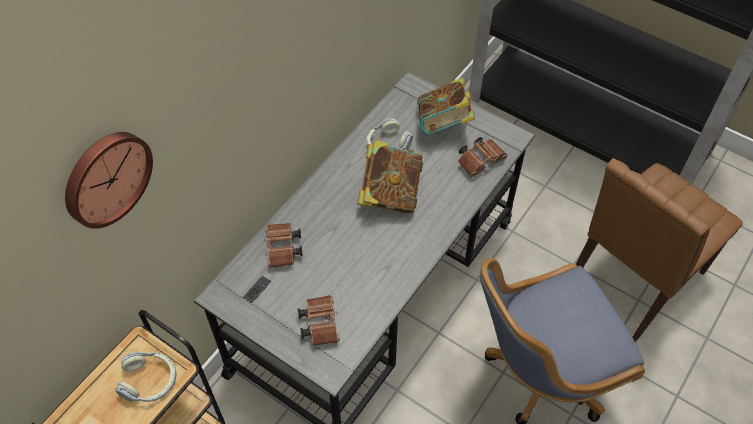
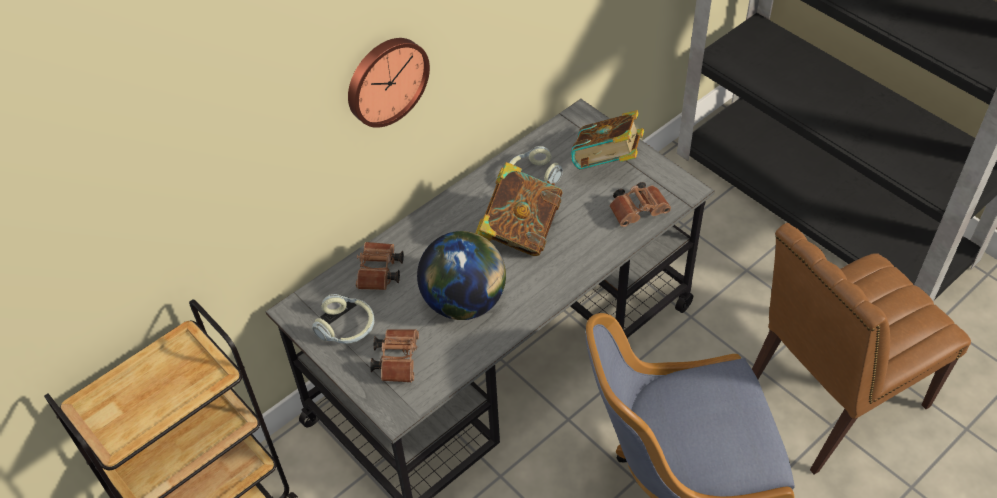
camera: 15 degrees right, 5 degrees down
wall clock [65,132,153,229] -> wall clock moved to [348,38,430,128]
headphones [116,352,176,402] -> headphones moved to [312,294,375,344]
none -> globe [417,231,506,320]

